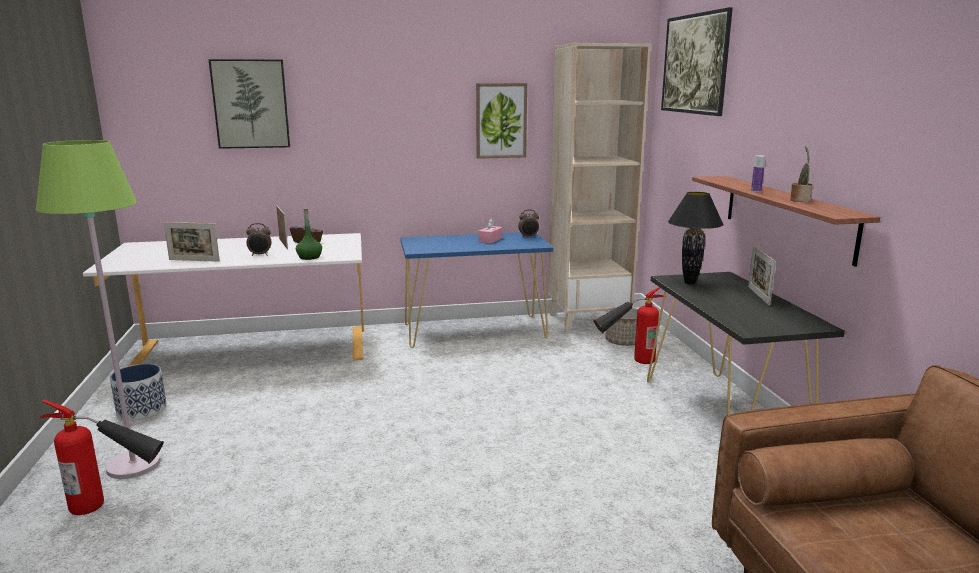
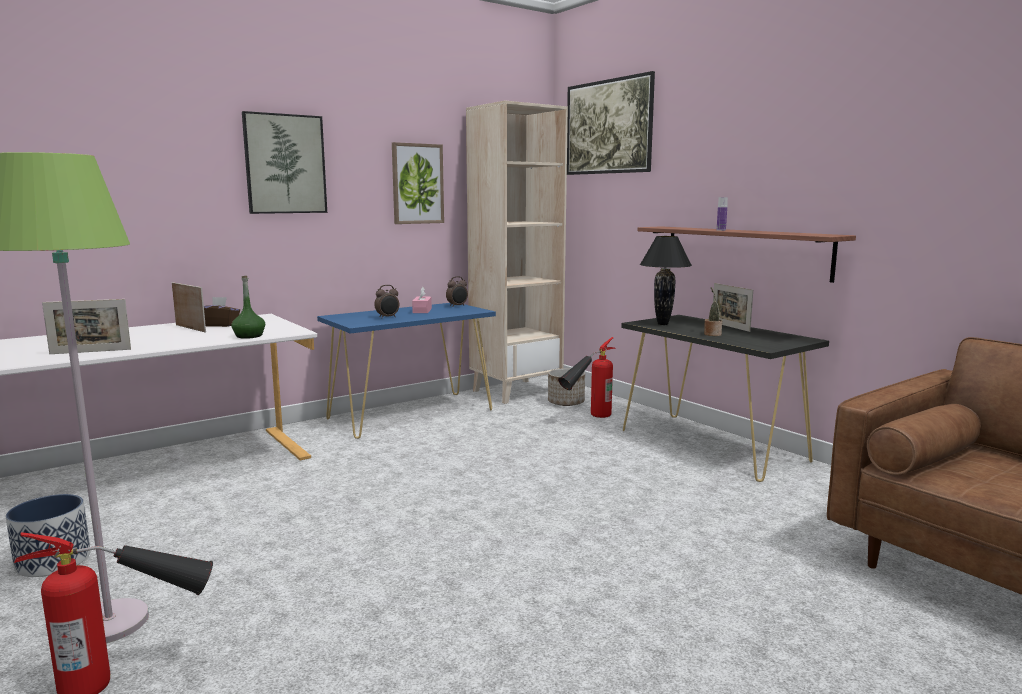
camera: 25 degrees left, 5 degrees down
picture [209,59,290,149] -> picture moved to [242,111,327,214]
alarm clock [246,223,271,256] -> alarm clock moved to [374,285,399,318]
potted plant [790,146,813,202] -> potted plant moved to [704,287,722,336]

